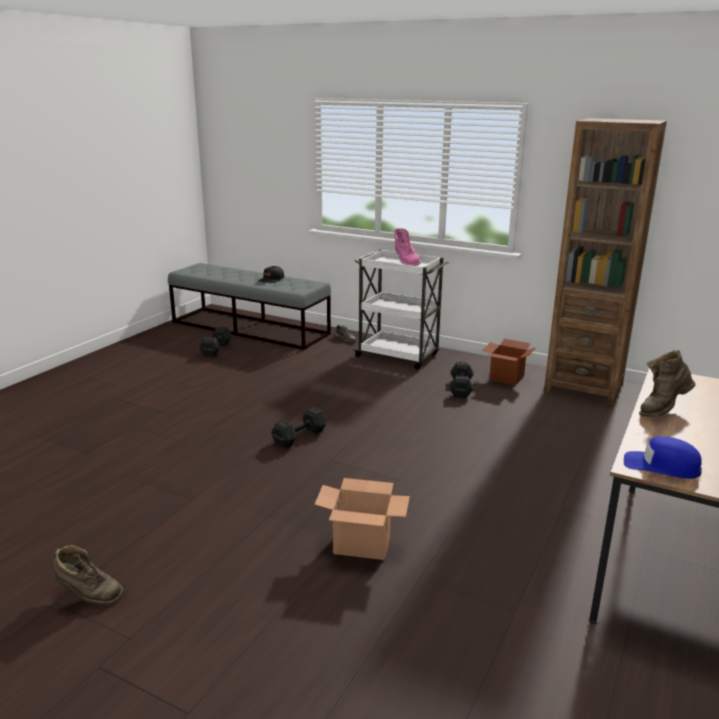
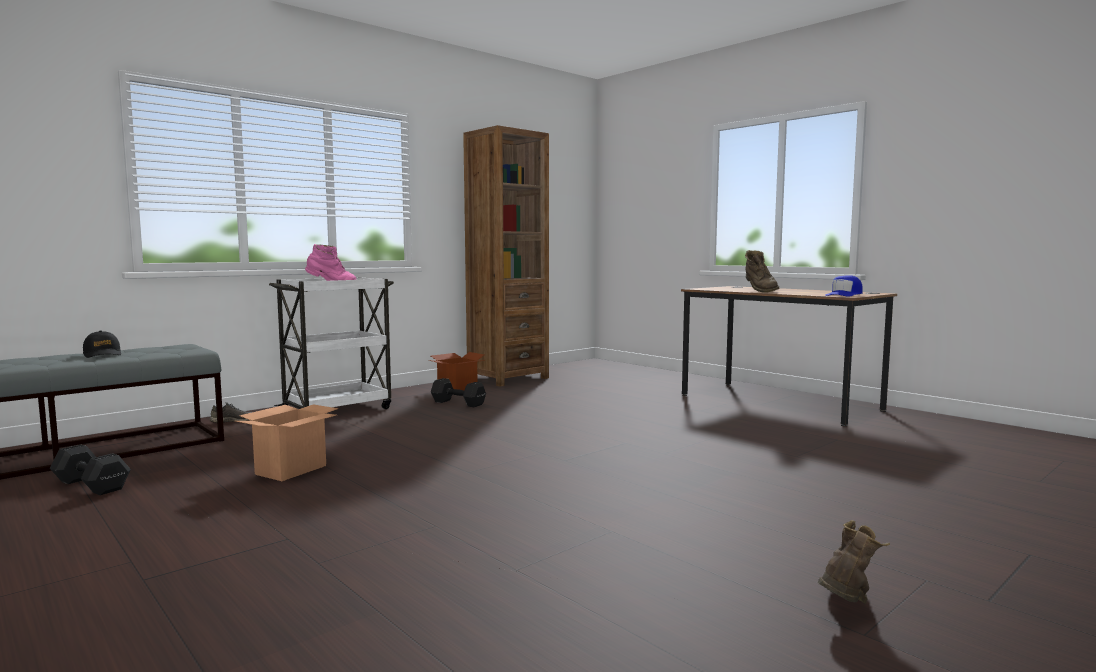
camera: 70 degrees left, 15 degrees down
black dumbbell [271,407,327,449] -> none
cardboard box [315,478,410,560] -> cardboard box moved to [235,404,338,481]

